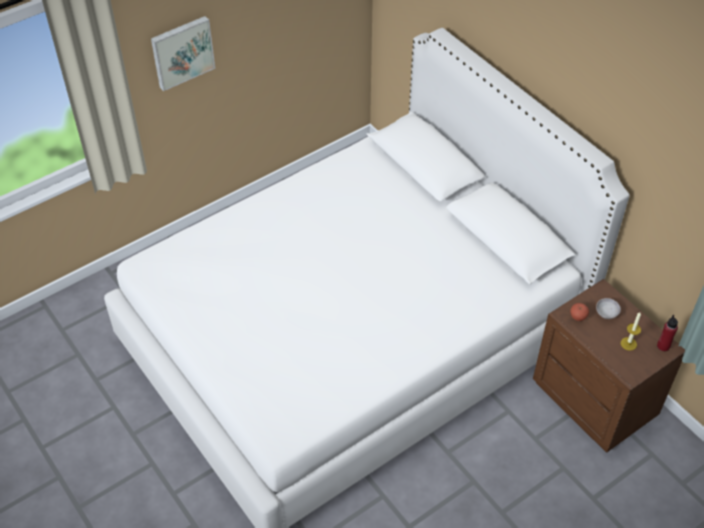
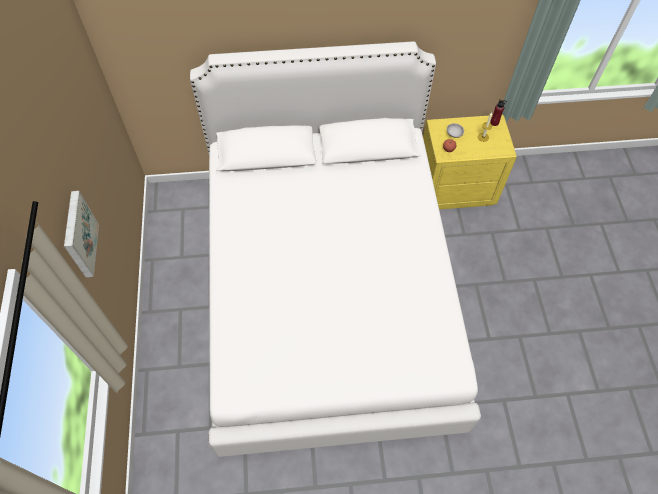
camera: 60 degrees left, 10 degrees up
brown nightstand [533,279,685,453] -> yellow nightstand [423,115,517,209]

